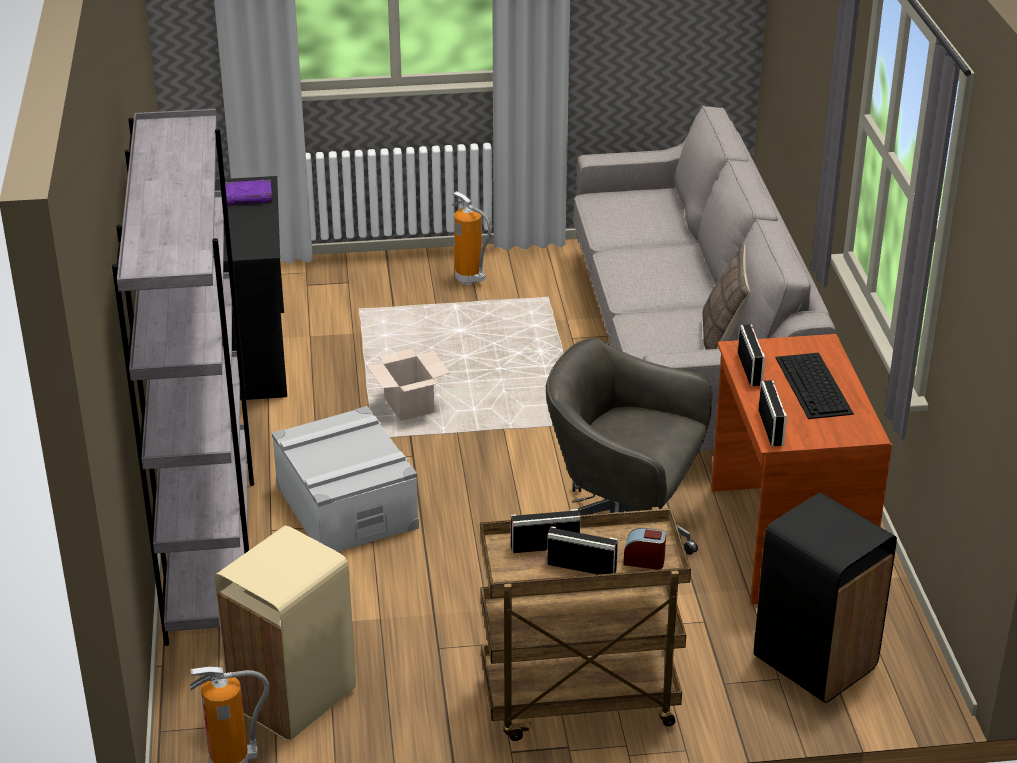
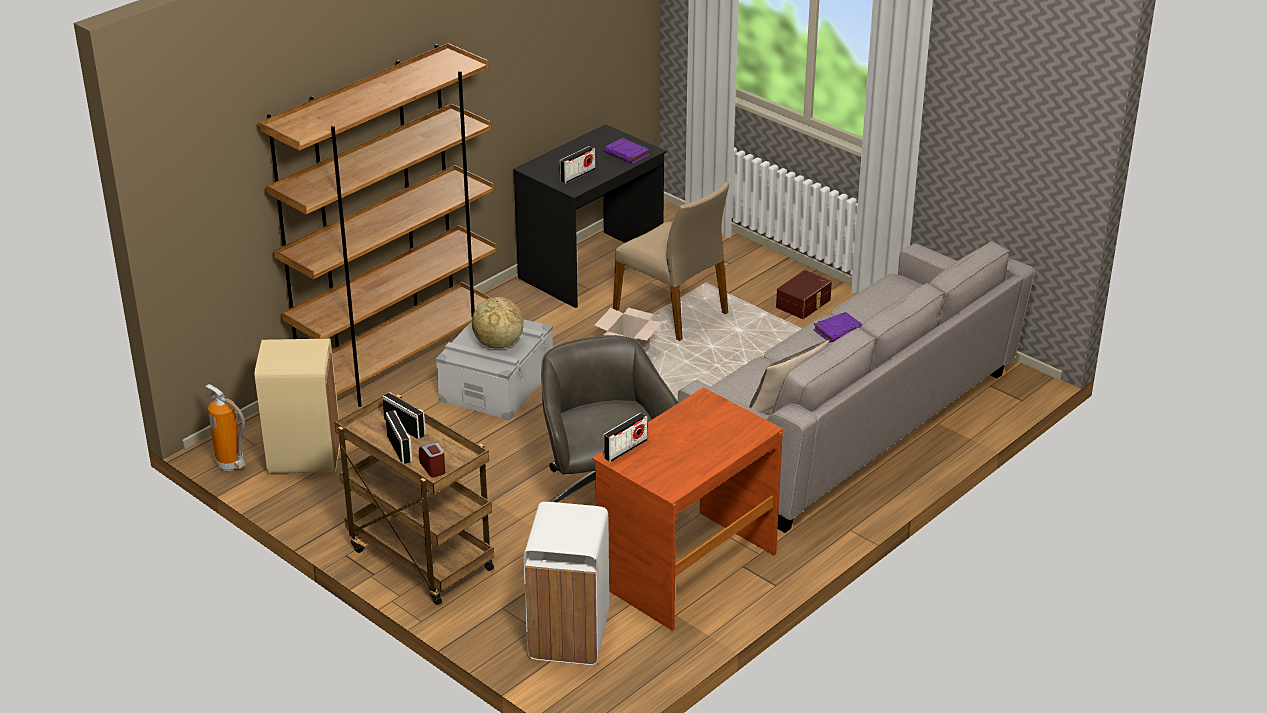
camera: 50 degrees right, 0 degrees up
grey bookcase [112,109,254,646] -> brown bookcase [258,43,497,407]
fire extinguisher [452,191,492,285] -> brown storage box [776,270,832,319]
radio [738,324,765,386] -> radio moved to [560,146,596,183]
black trash can [754,493,897,703] -> white trash can [524,502,609,665]
keyboard [775,353,854,419] -> none
none -> globe [472,297,524,349]
none -> beige chair [613,182,729,341]
none -> purple book [813,312,862,343]

